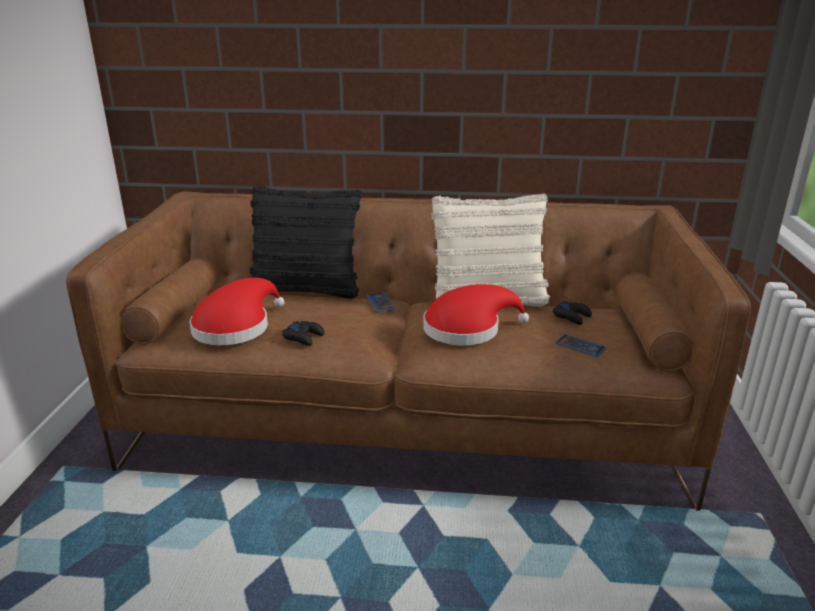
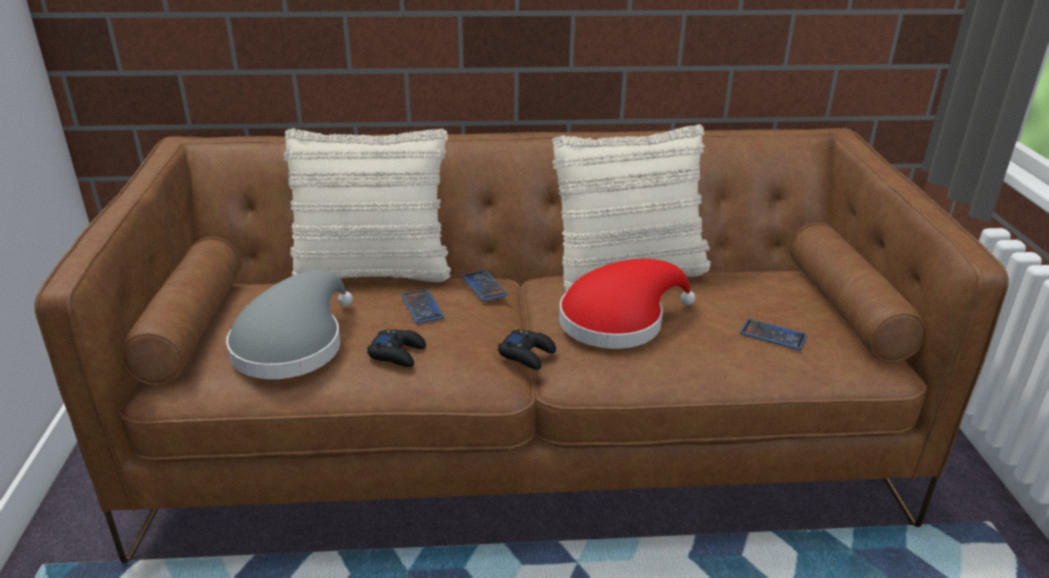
camera: 10 degrees left, 5 degrees up
red hat [190,278,285,345] -> grey hat [226,270,353,379]
black pillow [250,185,363,299] -> beige pillow [284,128,451,282]
black game controller [553,301,592,325] -> black game controller moved to [498,329,556,370]
none -> phone [401,289,445,324]

